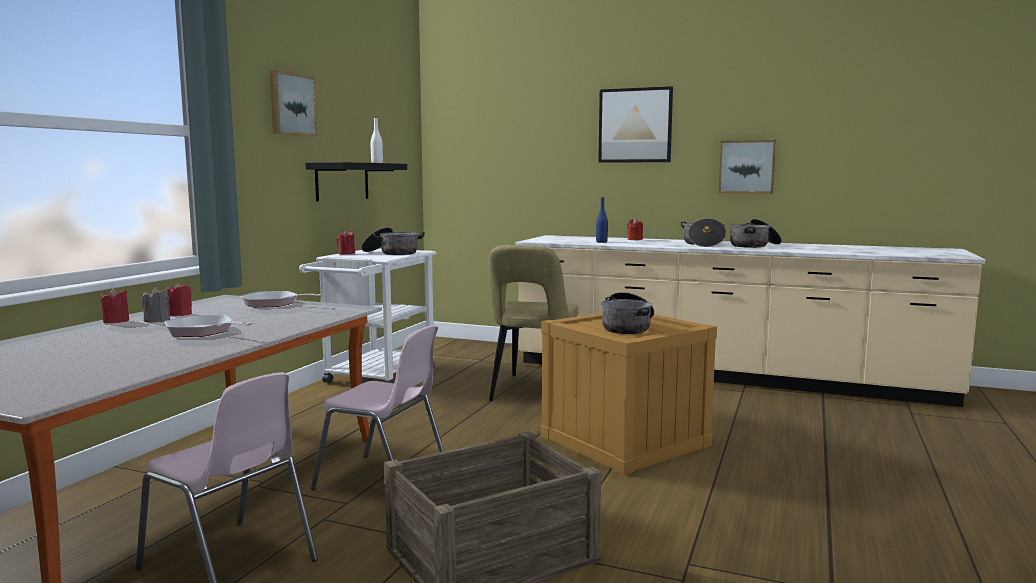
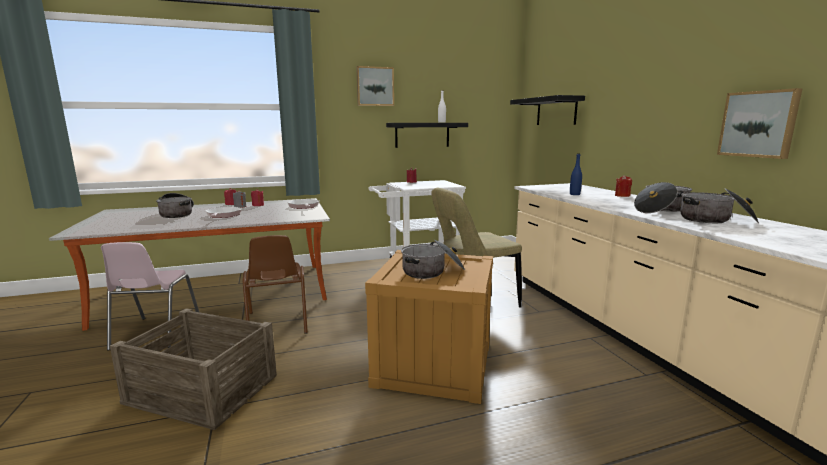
camera: 50 degrees right, 5 degrees up
pink chair [311,325,445,490] -> brown chair [243,235,308,334]
cooking pot [361,227,425,255] -> cooking pot moved to [156,193,194,218]
picture [598,86,673,163] -> none
none -> black shelf [510,95,585,125]

